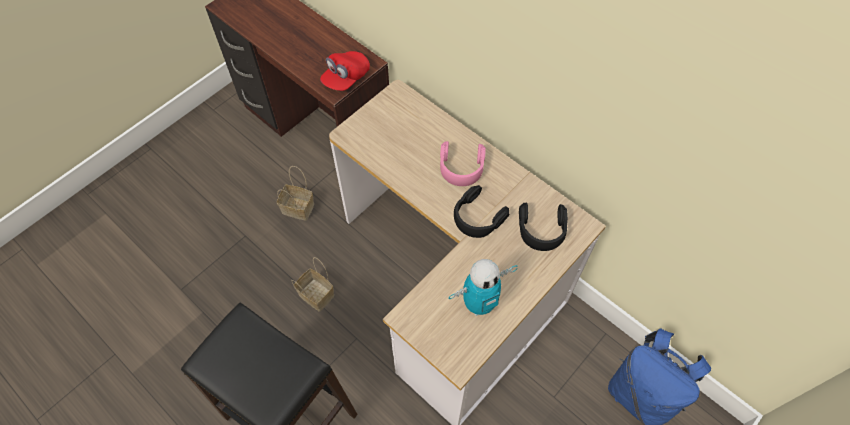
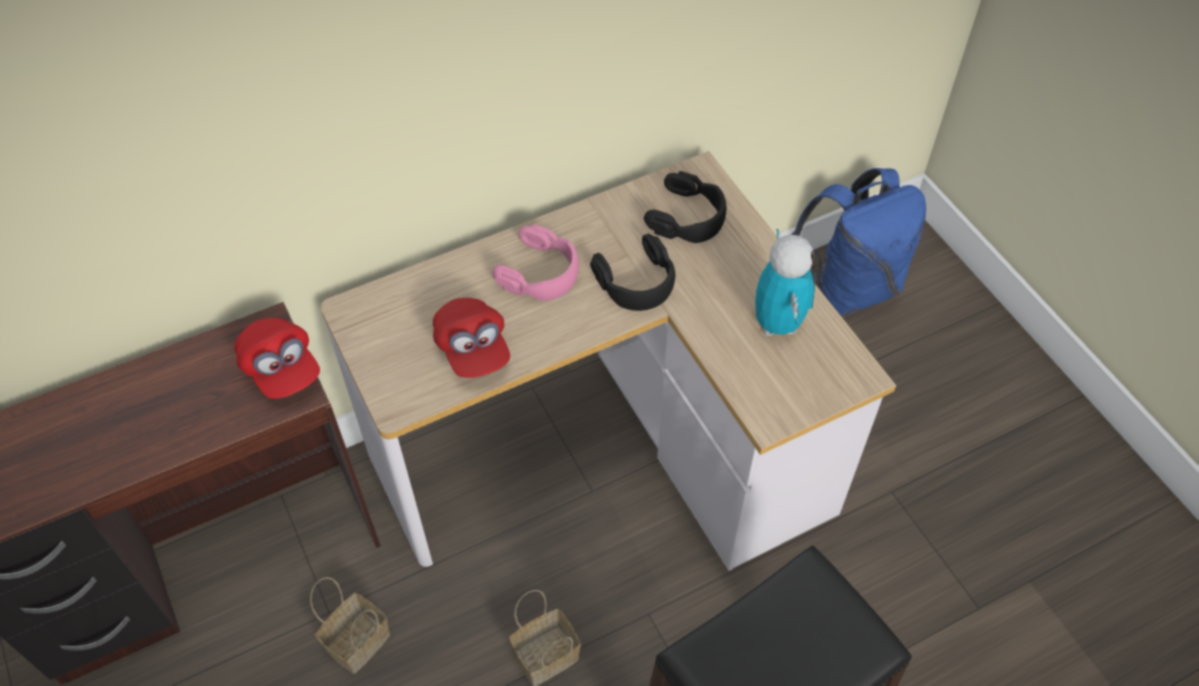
camera: 70 degrees left, 5 degrees down
none -> red cap [433,298,510,378]

